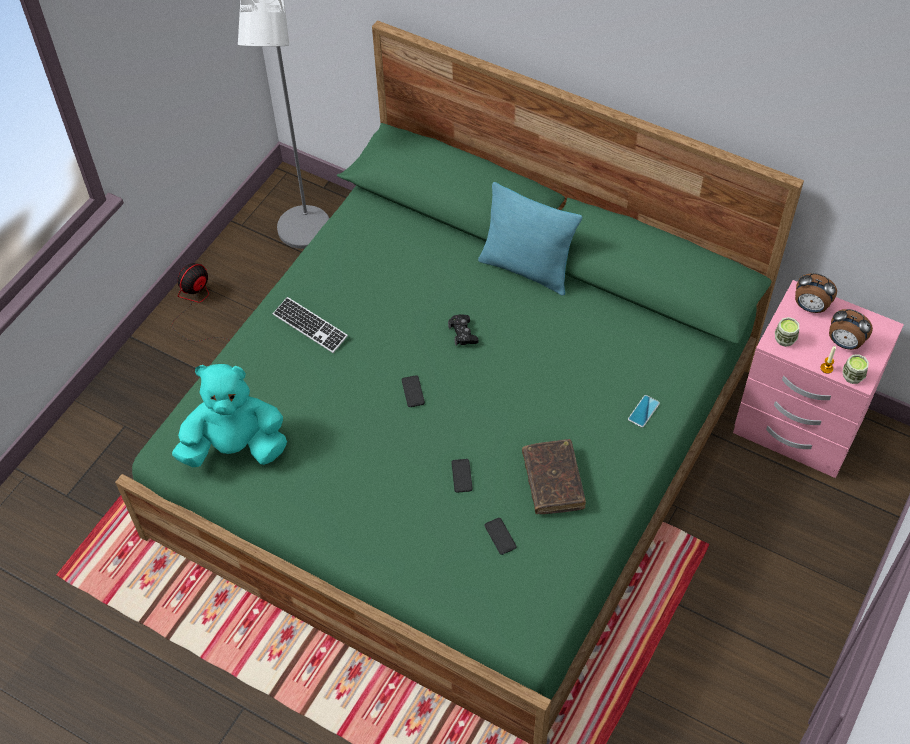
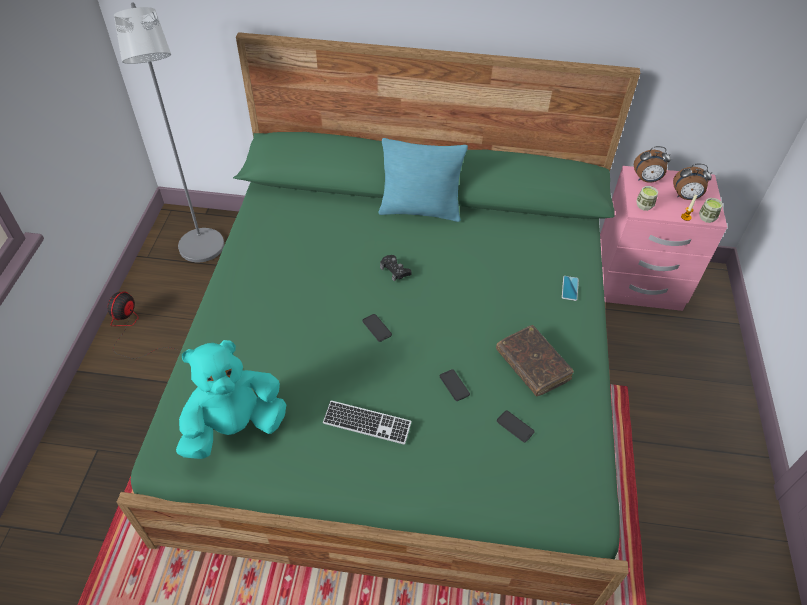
camera: 25 degrees left, 5 degrees down
keyboard [273,297,348,353] -> keyboard moved to [323,400,411,445]

